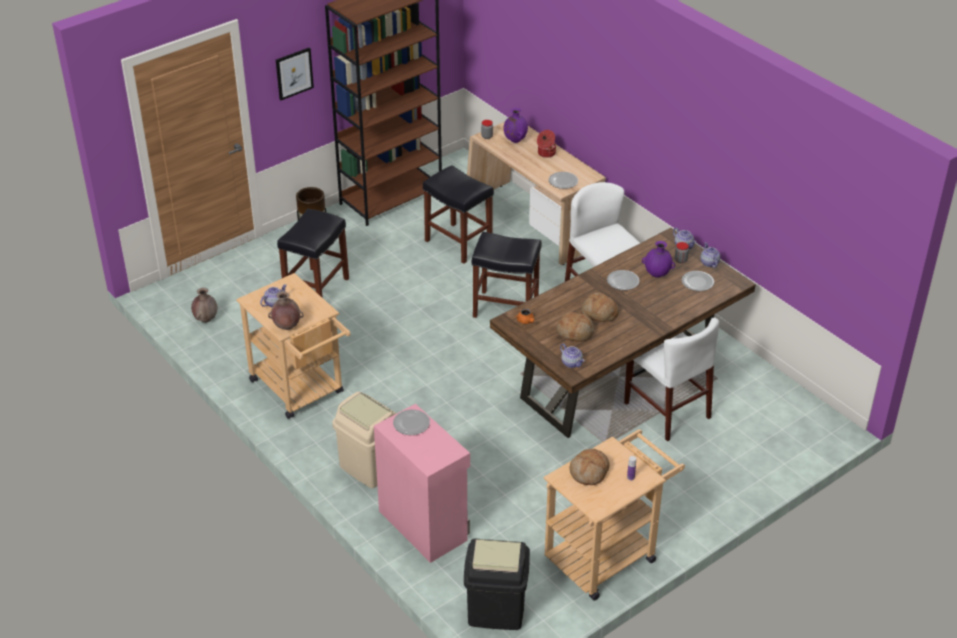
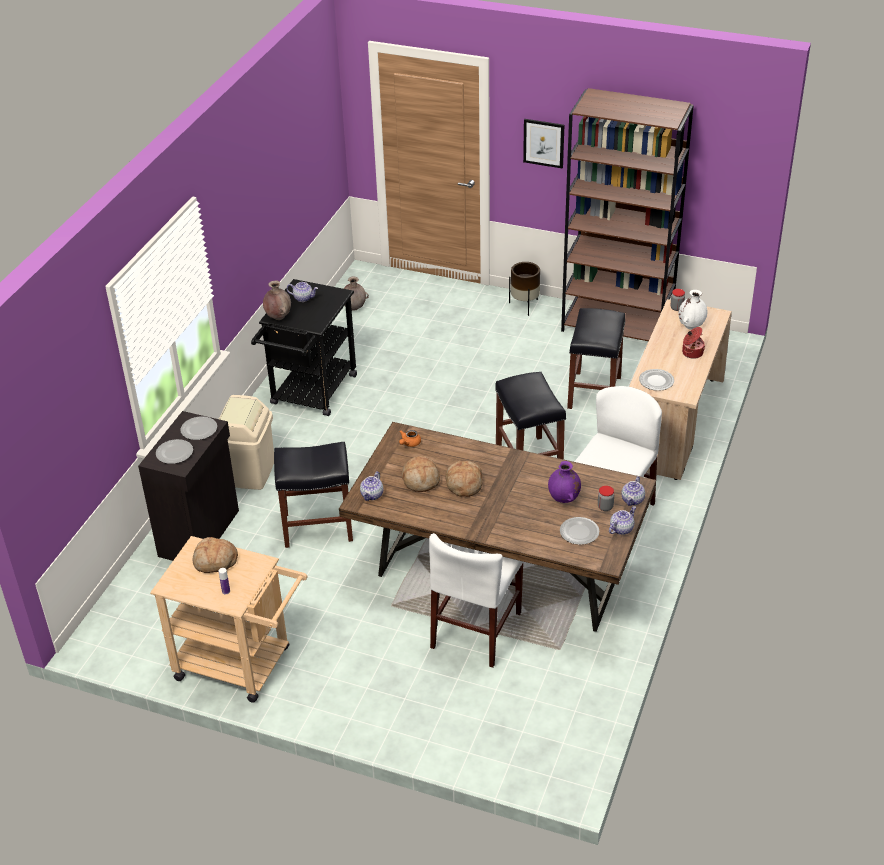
camera: 60 degrees right, 0 degrees up
beige cart [236,273,351,419] -> black cart [251,279,357,416]
black stool [277,209,349,298] -> black stool moved to [274,442,353,548]
pink cabinet [374,404,470,563] -> black cabinet [138,411,239,561]
black trash can [464,539,530,630] -> none
purple vase [504,108,528,143] -> white vase [679,290,708,329]
plate [607,270,640,290] -> plate moved to [156,439,193,464]

